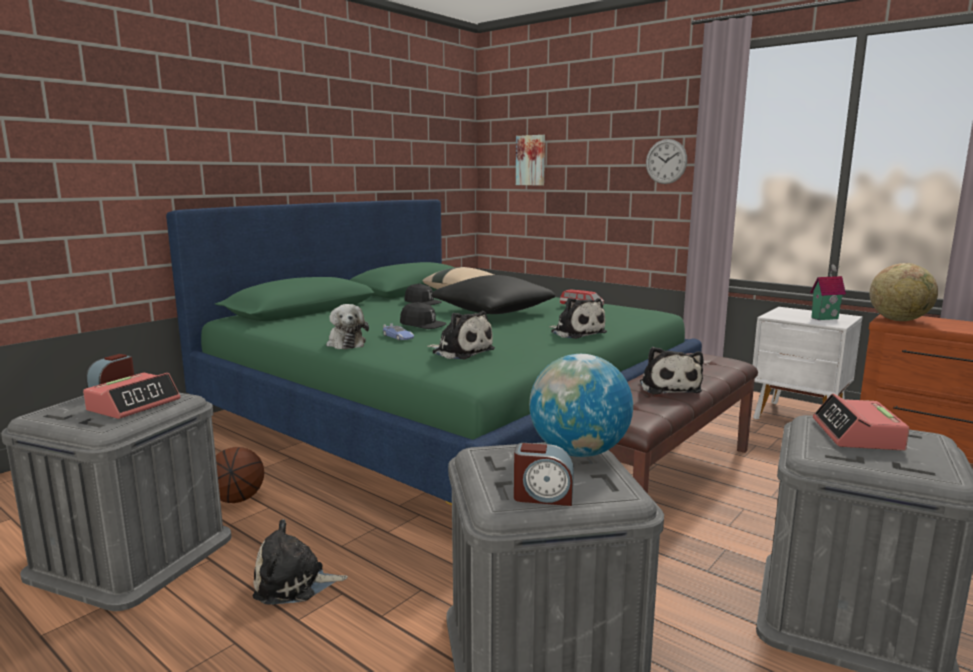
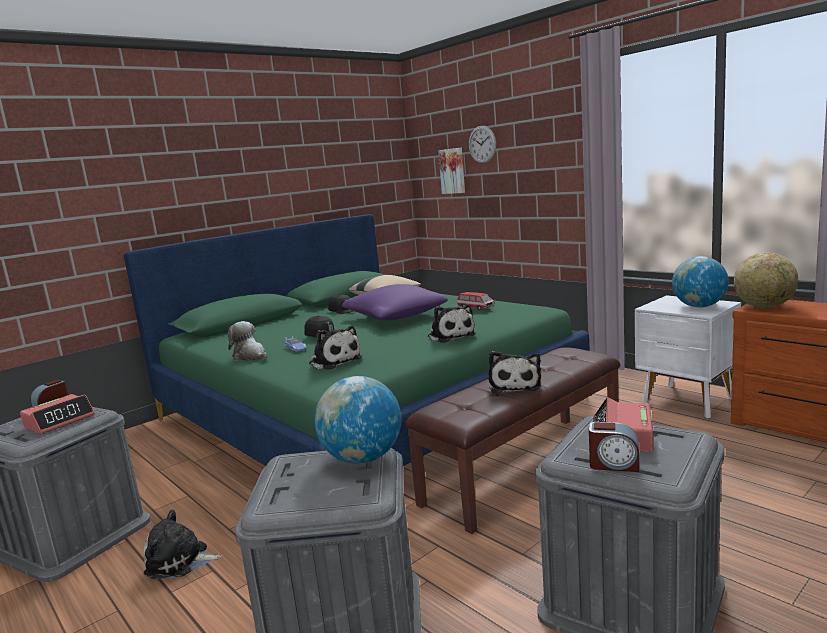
camera: 10 degrees right, 0 degrees up
basketball [216,447,264,503] -> none
plush toy [326,304,369,349] -> plush toy turned 150 degrees clockwise [228,321,267,361]
black pillow [431,275,555,314] -> purple pillow [342,284,448,321]
alarm clock [514,443,574,506] -> alarm clock moved to [589,422,639,472]
wall clock [646,139,687,184] -> wall clock moved to [469,126,496,163]
toy house [810,264,846,320] -> globe [672,256,729,307]

